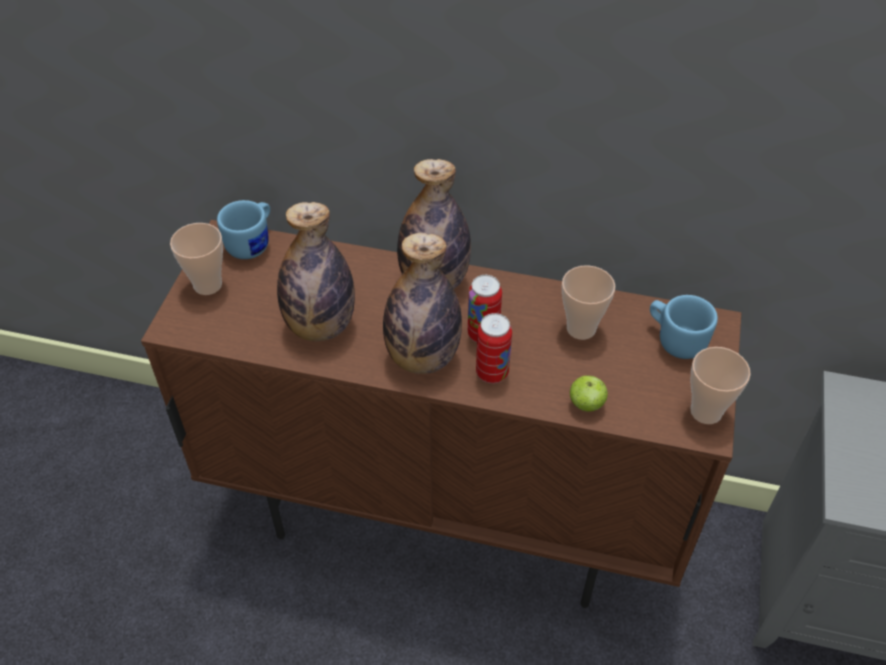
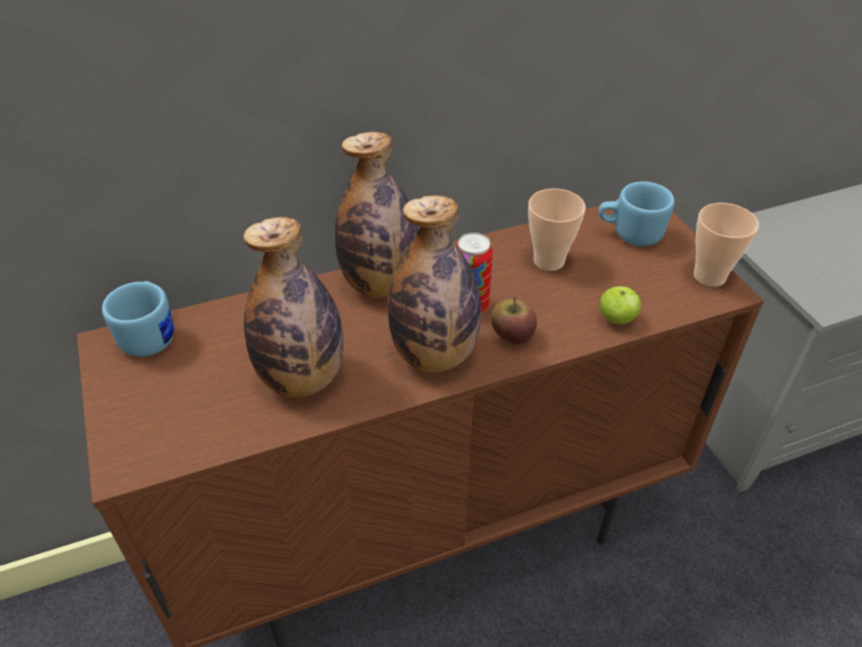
camera: 35 degrees left, 5 degrees down
cup [170,223,223,295] -> none
can [476,313,512,384] -> apple [491,297,537,344]

